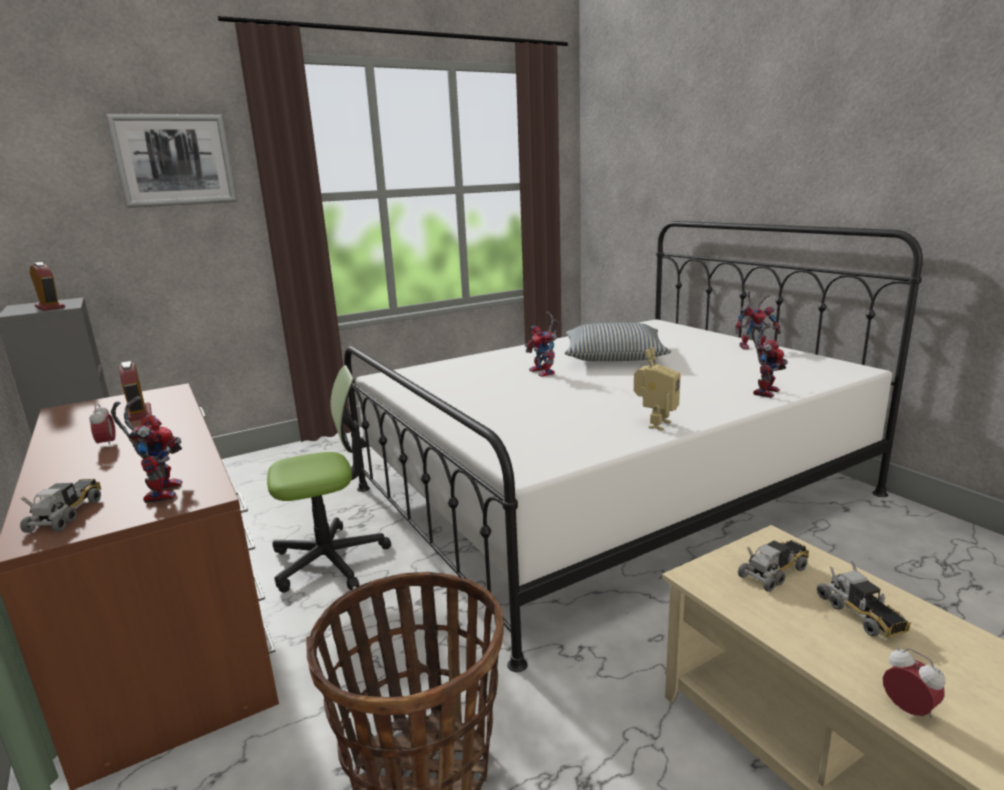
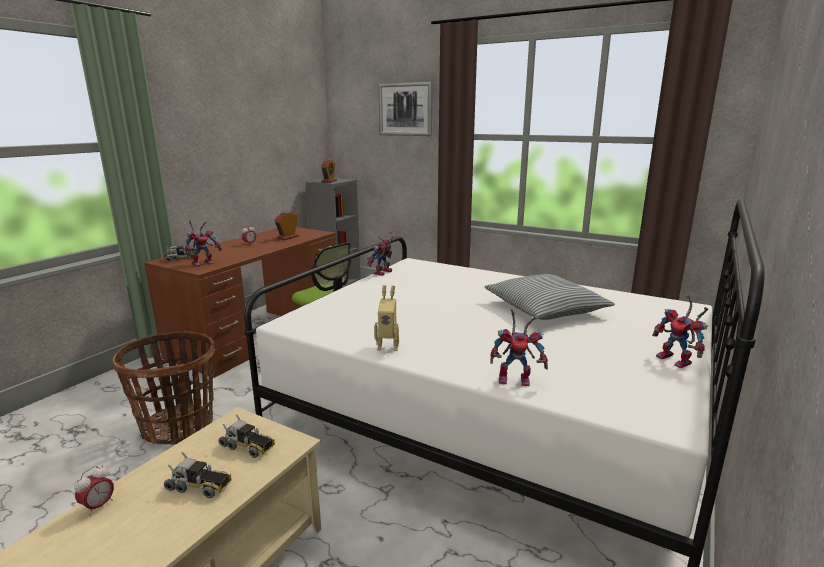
camera: 60 degrees right, 0 degrees up
toy robot [525,311,559,377] -> toy robot moved to [367,232,393,276]
toy truck [817,561,911,637] -> toy truck turned 120 degrees counterclockwise [164,452,232,498]

